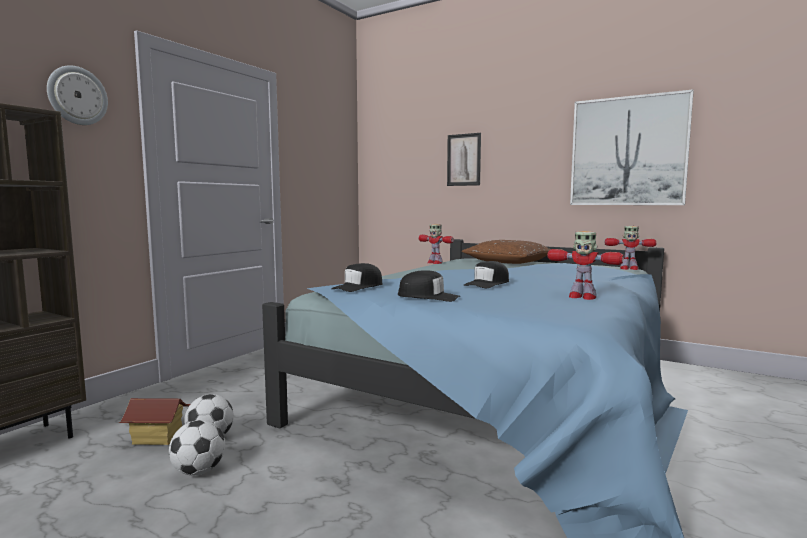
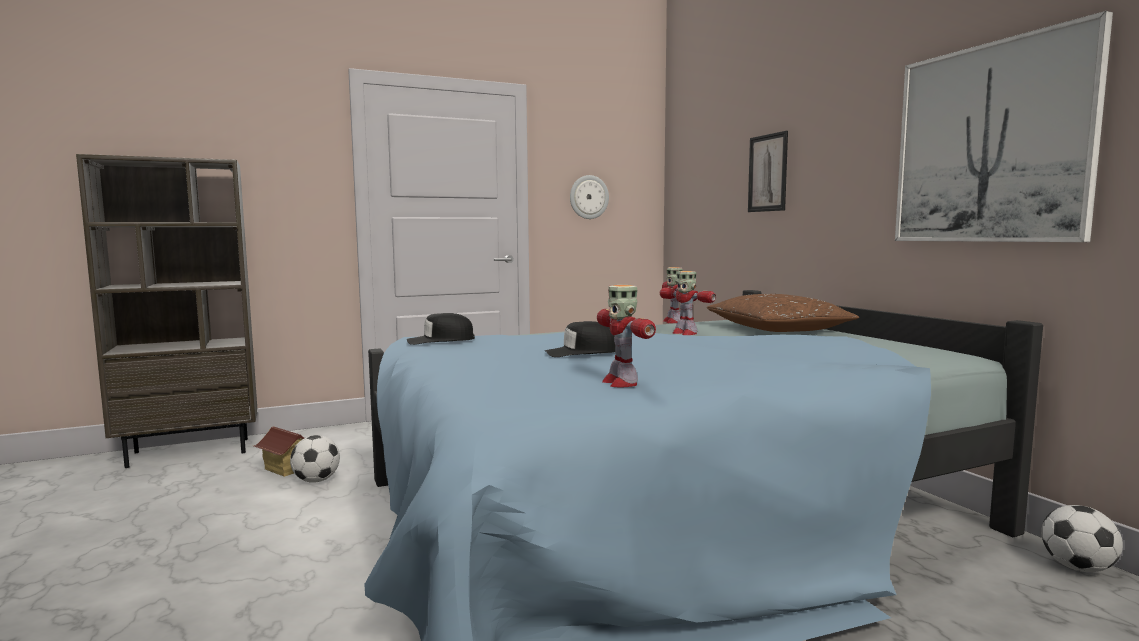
camera: 35 degrees right, 0 degrees up
wall clock [47,65,108,125] -> wall clock moved to [570,175,609,219]
football [169,420,225,475] -> football moved to [1041,505,1123,572]
black cap [398,270,460,302] -> none
toy robot [605,226,657,270] -> toy robot moved to [660,271,716,335]

